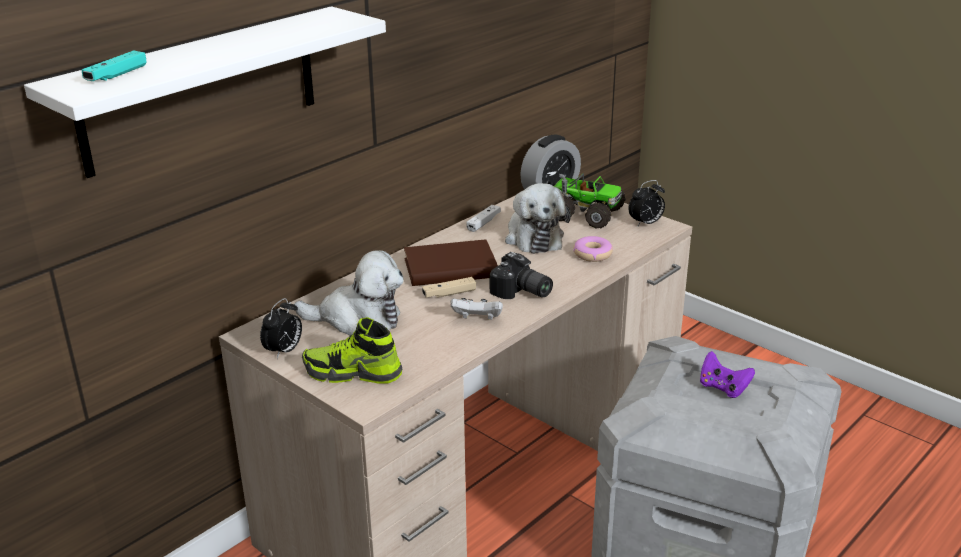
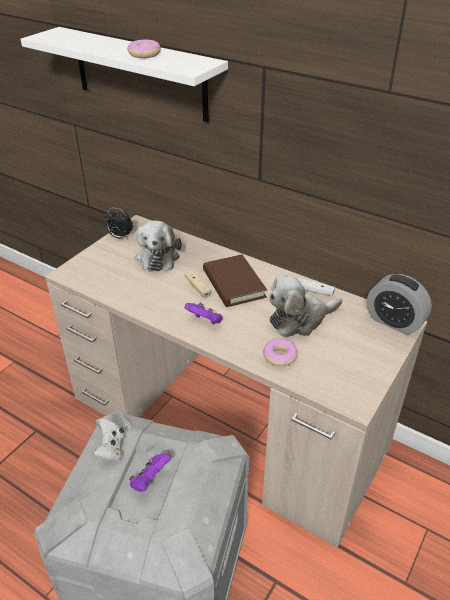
camera: 80 degrees right, 10 degrees up
turquoise game controller [81,50,147,81] -> none
shoe [302,317,402,384] -> none
white game controller [450,298,503,320] -> white game controller moved to [94,418,124,461]
camera [490,252,553,299] -> purple game controller [185,303,223,324]
toy truck [554,173,626,229] -> none
alarm clock [629,180,665,227] -> none
none -> donut [127,40,161,58]

